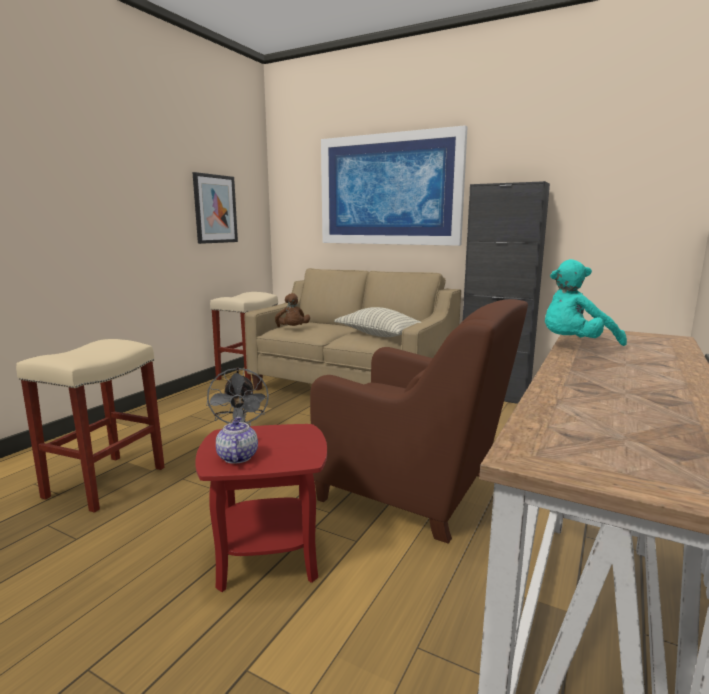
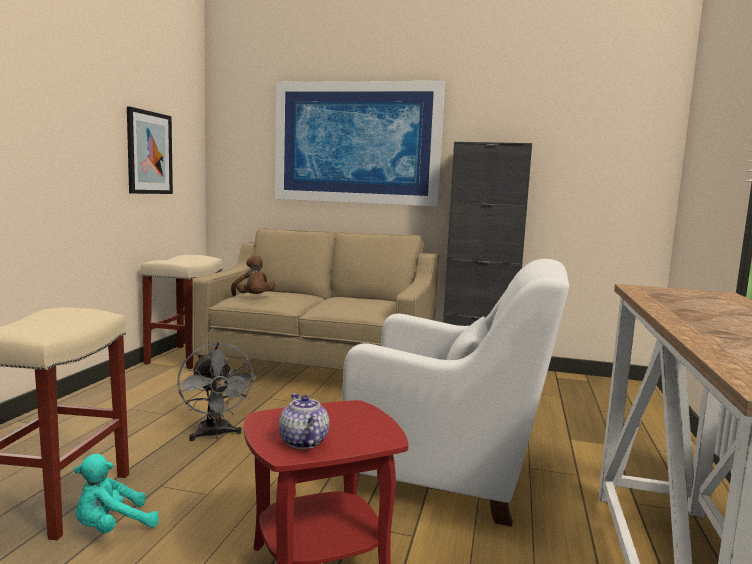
camera: 15 degrees left, 5 degrees down
brown armchair [310,299,528,544] -> white armchair [342,259,569,526]
pillow [334,307,421,337] -> none
turquoise plush toy [545,259,627,346] -> turquoise plush toy moved to [74,454,159,533]

